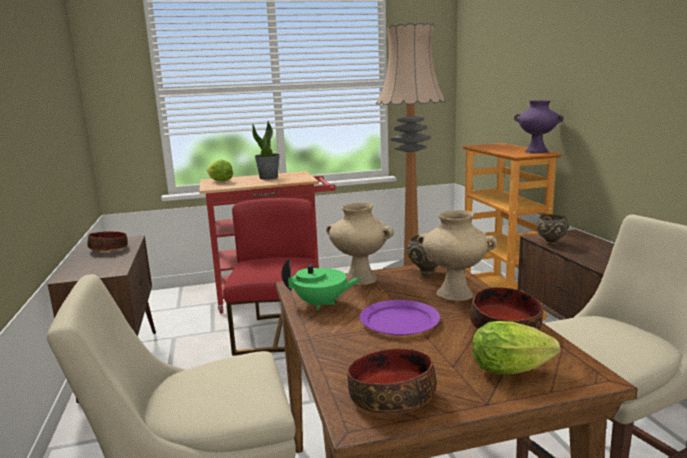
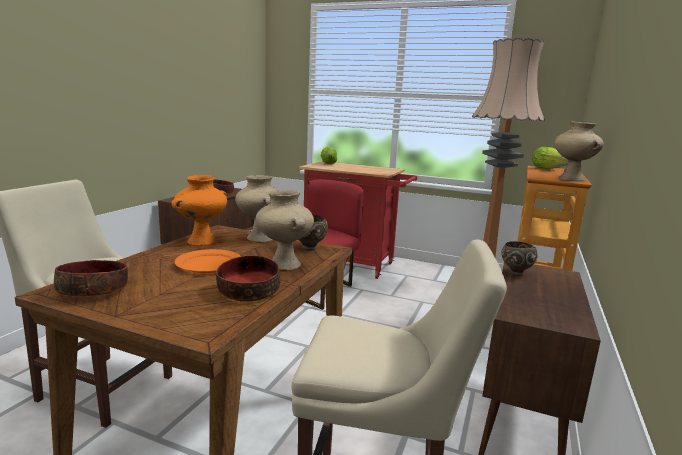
camera: 35 degrees right, 0 degrees up
potted plant [252,121,280,180] -> none
green teapot [281,259,361,310] -> orange vase [172,175,227,246]
purple plate [360,300,440,336] -> orange plate [174,249,241,273]
lettuce [472,321,560,374] -> lettuce moved to [532,147,568,169]
purple vase [514,100,563,153] -> beige vase [555,121,604,181]

